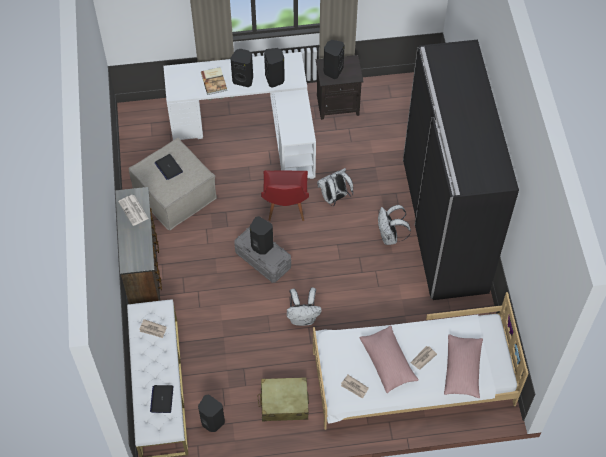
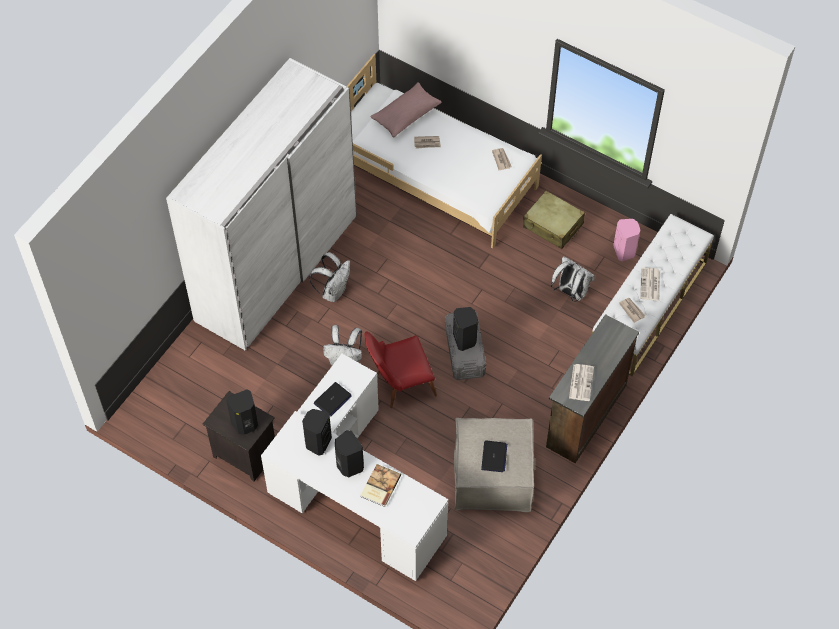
camera: 140 degrees left, 0 degrees up
laptop [150,385,173,413] -> laptop moved to [314,382,352,416]
black speaker [198,394,225,432] -> pink speaker [613,219,640,261]
red chair [261,170,309,221] -> red chair turned 150 degrees counterclockwise [364,331,437,408]
white backpack [287,287,322,326] -> white backpack moved to [551,256,595,302]
pink pillow [360,326,419,393] -> none
black wardrobe [403,40,519,300] -> white wardrobe [166,58,357,351]
none -> newspaper [640,267,660,301]

